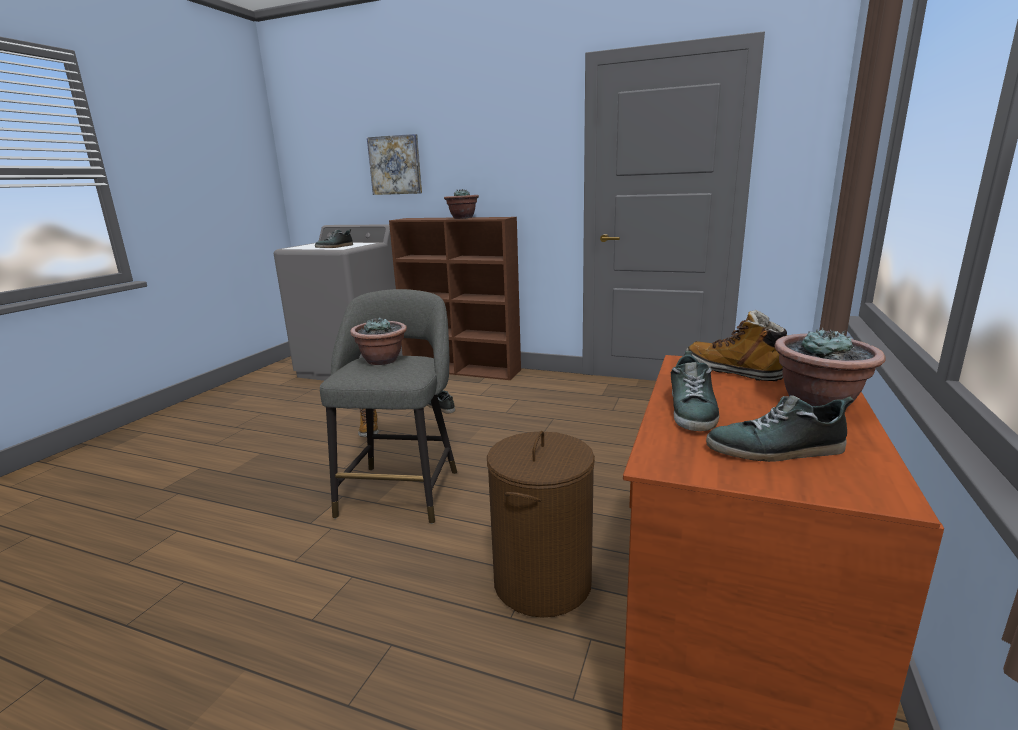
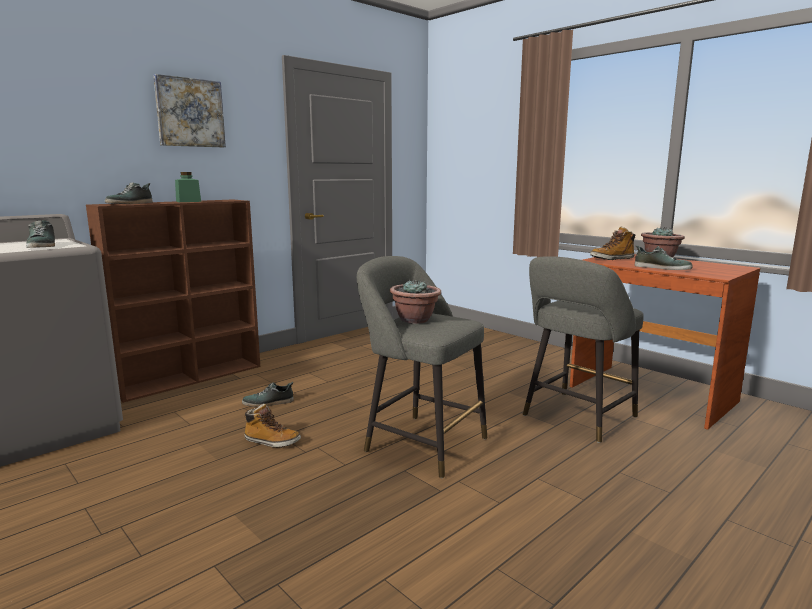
camera: 65 degrees left, 5 degrees down
picture [367,134,422,195] -> picture moved to [153,74,226,147]
potted plant [444,189,479,219] -> green jar [175,172,201,202]
brown laundry basket [487,431,595,618] -> grey stool [523,256,644,443]
shoe [706,395,854,462] -> shoe moved to [105,183,153,204]

